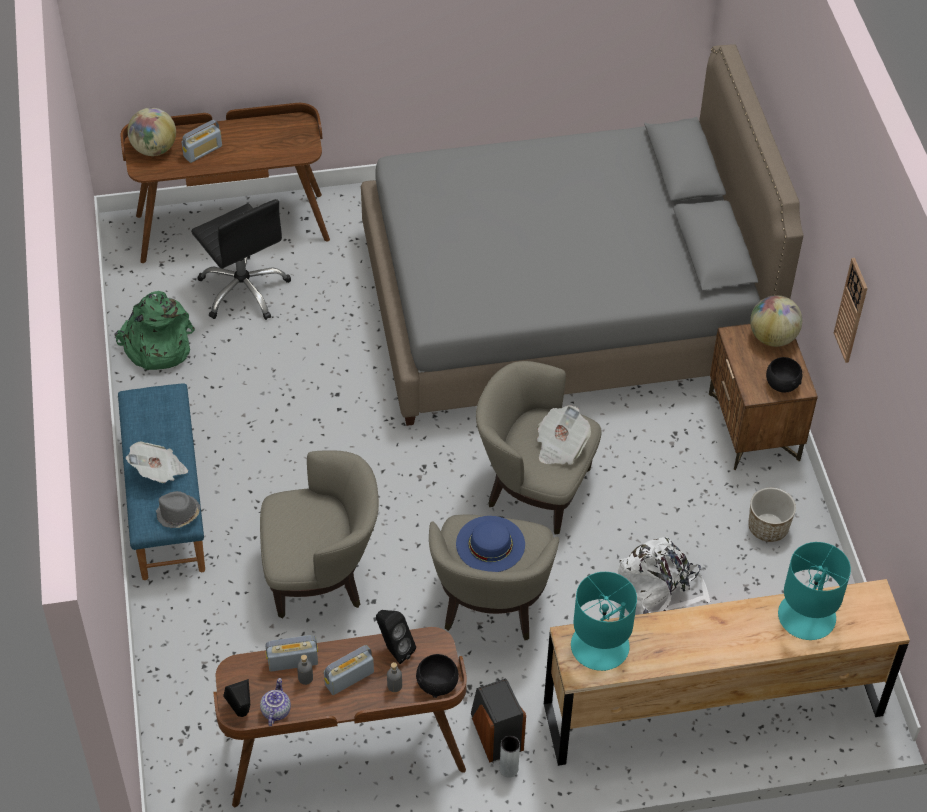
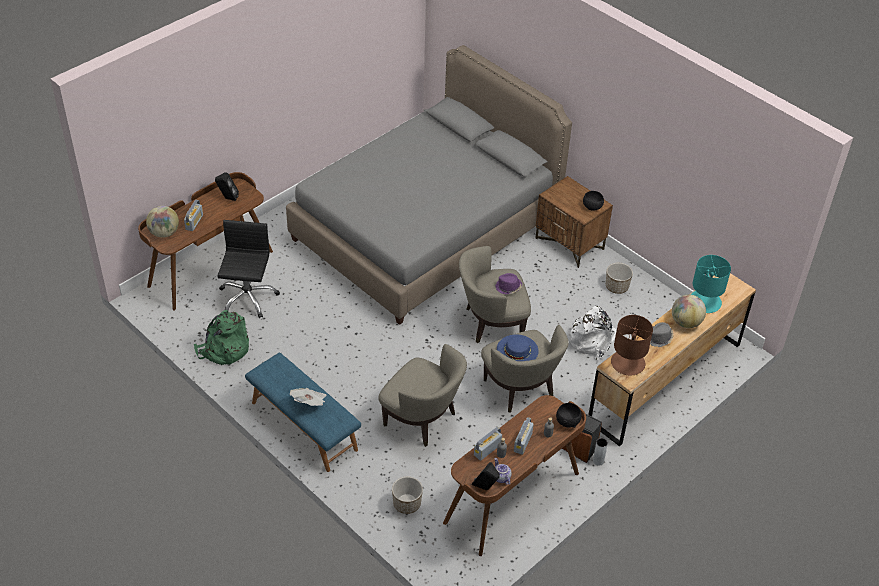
camera: 35 degrees left, 5 degrees down
grey hat [156,491,200,528] -> grey hat moved to [650,322,673,347]
black office chair [191,199,291,320] -> black office chair turned 105 degrees counterclockwise [217,220,280,318]
beige armchair [260,450,379,618] -> beige armchair turned 75 degrees clockwise [378,344,467,447]
black speaker [376,610,416,664] -> black speaker moved to [215,172,239,201]
newspaper [537,405,591,465] -> purple hat [495,273,522,294]
turquoise table lamp [571,572,637,671] -> brown table lamp [611,315,653,376]
globe [750,295,802,347] -> globe moved to [672,294,706,328]
wall clock [834,258,867,363] -> none
none -> planter [392,476,423,514]

